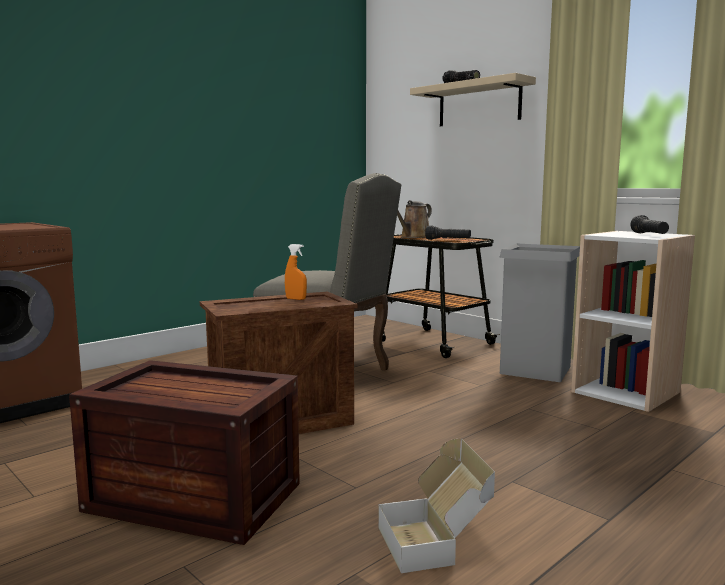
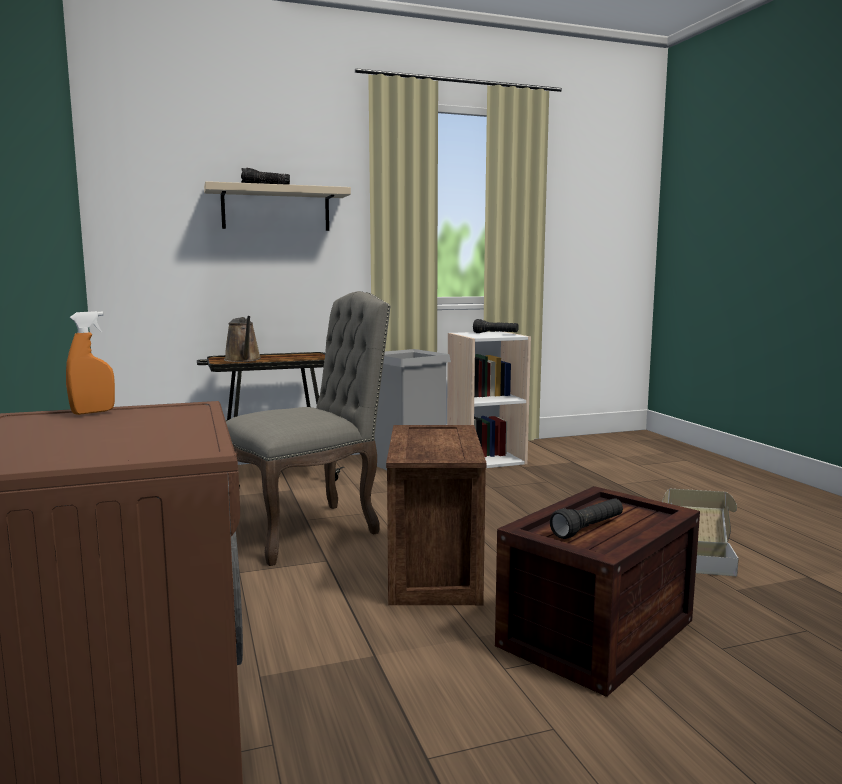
camera: 65 degrees left, 0 degrees up
orange spray bottle [285,244,307,300] -> orange spray bottle moved to [66,311,115,415]
black flashlight [425,225,471,240] -> black flashlight moved to [550,498,623,539]

